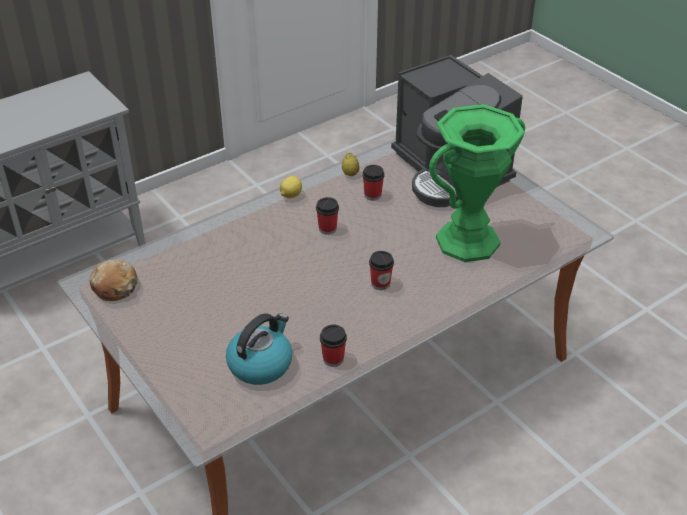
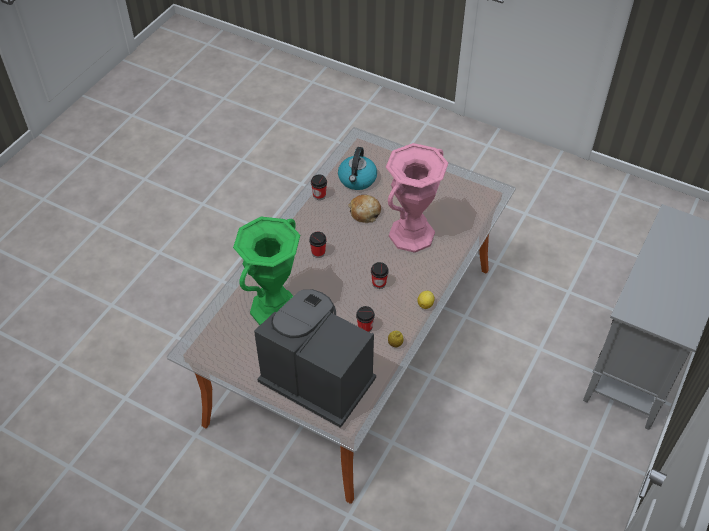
camera: 155 degrees right, 10 degrees up
bread [89,260,138,301] -> bread moved to [348,195,381,223]
none -> pink vase [386,143,448,253]

